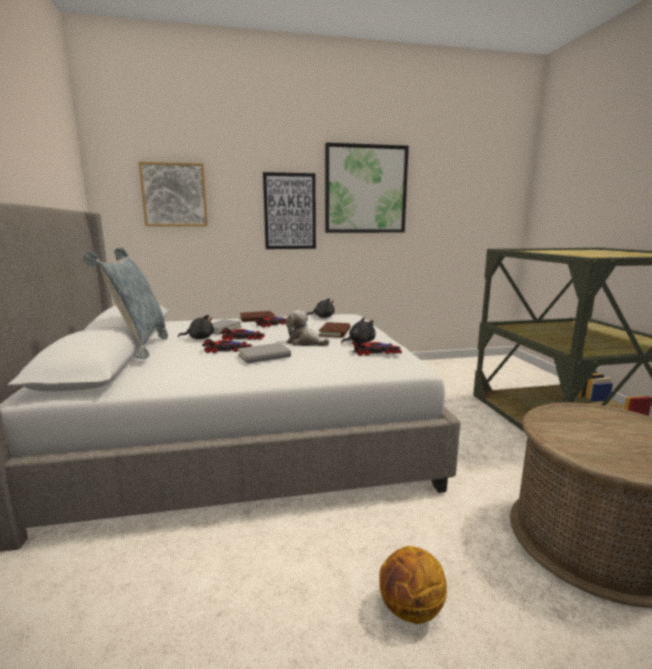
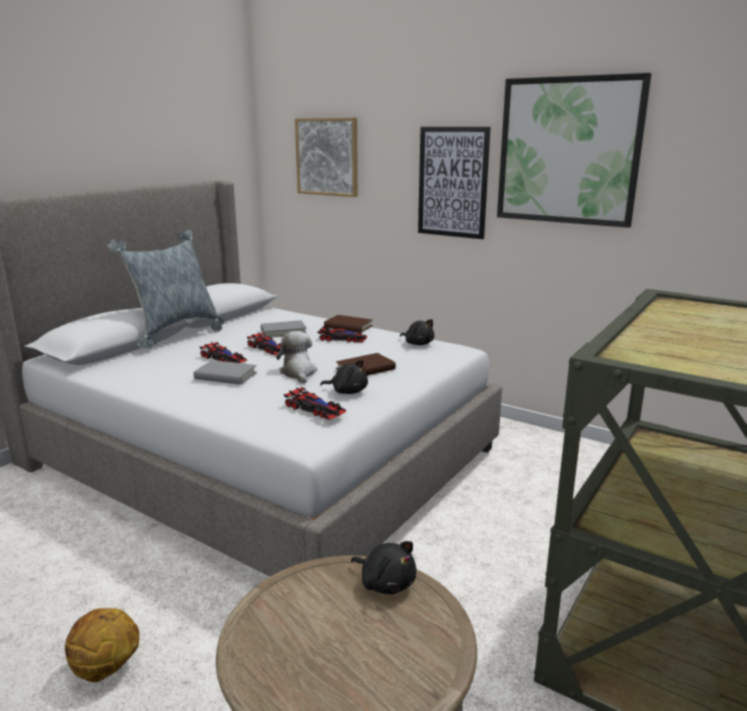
camera: 45 degrees right, 5 degrees up
black plush toy [178,315,214,339] -> black plush toy moved to [351,541,416,594]

